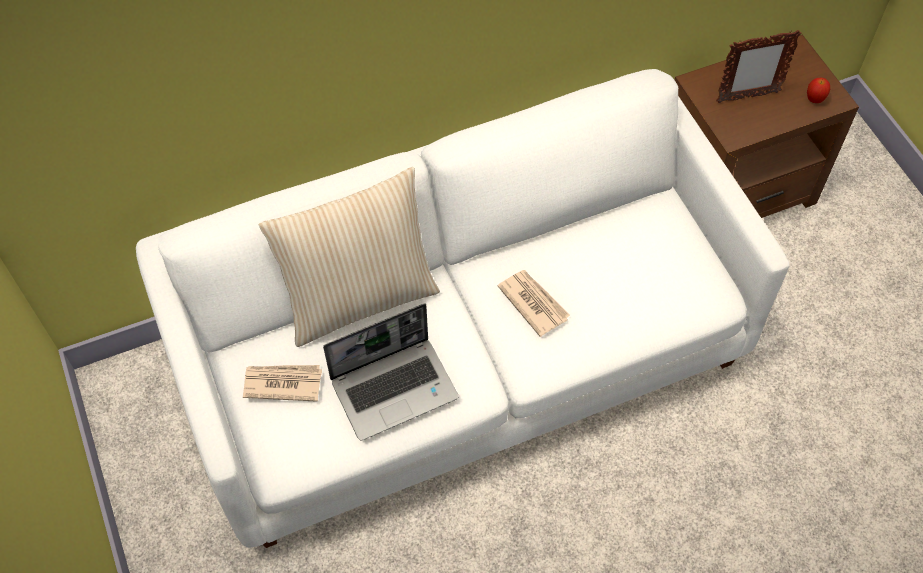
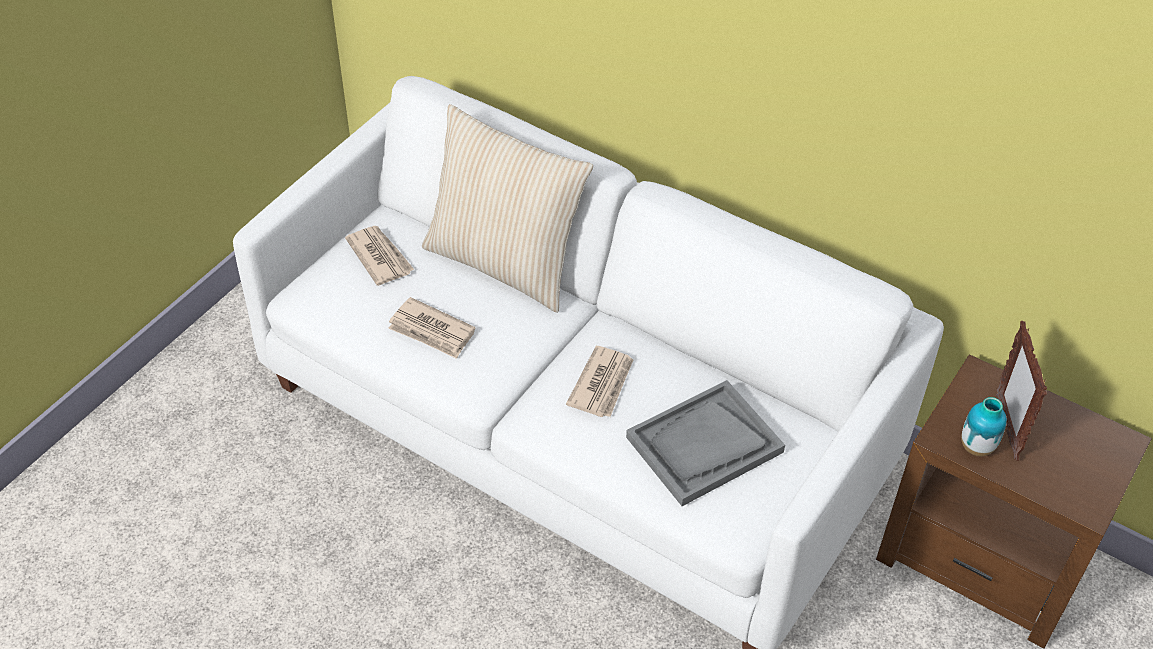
camera: 55 degrees right, 10 degrees down
laptop [323,304,458,441] -> newspaper [388,297,476,359]
picture frame [716,30,802,103] -> picture frame turned 45 degrees clockwise [996,321,1047,461]
apple [807,78,830,103] -> none
none -> grey tray [626,380,785,506]
none -> vase [961,397,1007,456]

